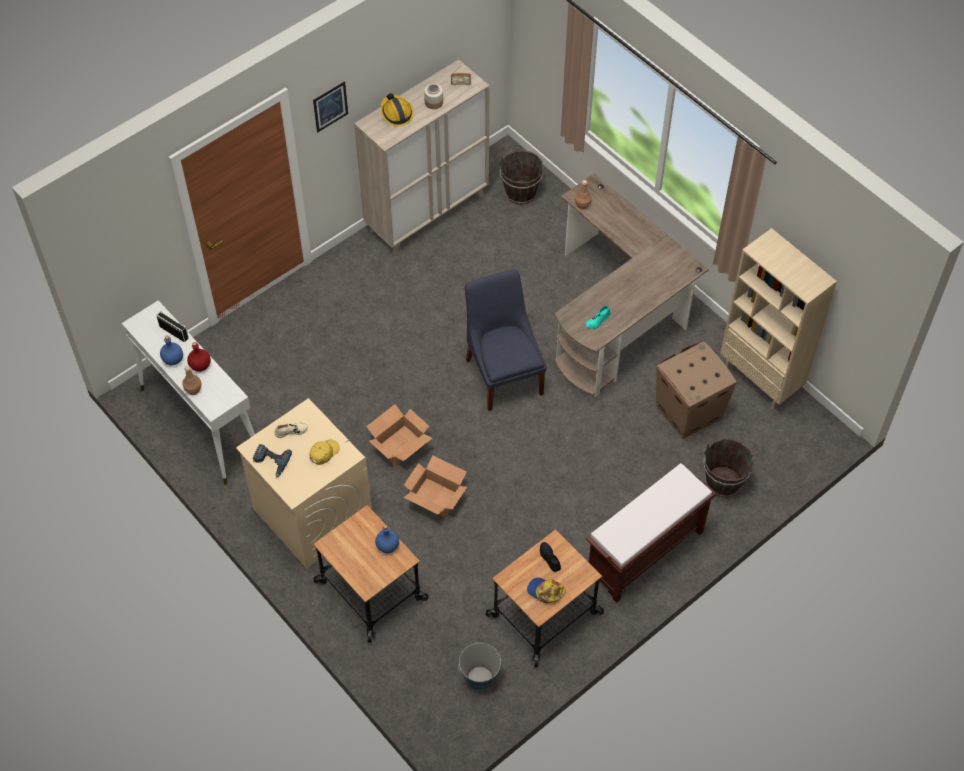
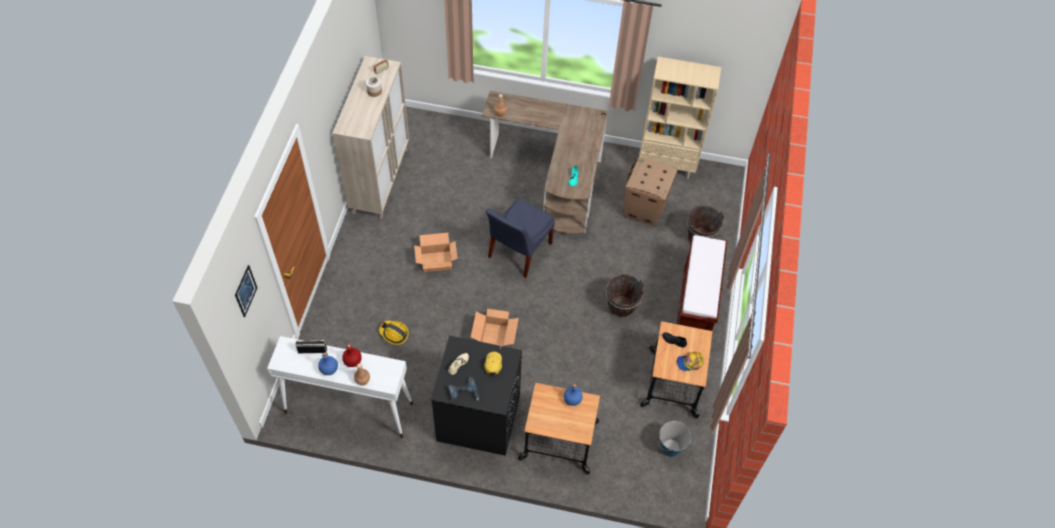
camera: 40 degrees left, 0 degrees up
beige washing machine [236,398,372,569] -> black washing machine [431,336,522,456]
picture [313,81,348,132] -> picture moved to [235,265,257,317]
hard hat [381,93,414,127] -> hard hat moved to [379,321,409,345]
cardboard box [404,455,467,518] -> cardboard box moved to [414,233,458,272]
blue chair [465,270,547,411] -> blue chair turned 90 degrees counterclockwise [486,198,555,278]
brown bucket [499,150,544,205] -> brown bucket moved to [606,274,644,319]

